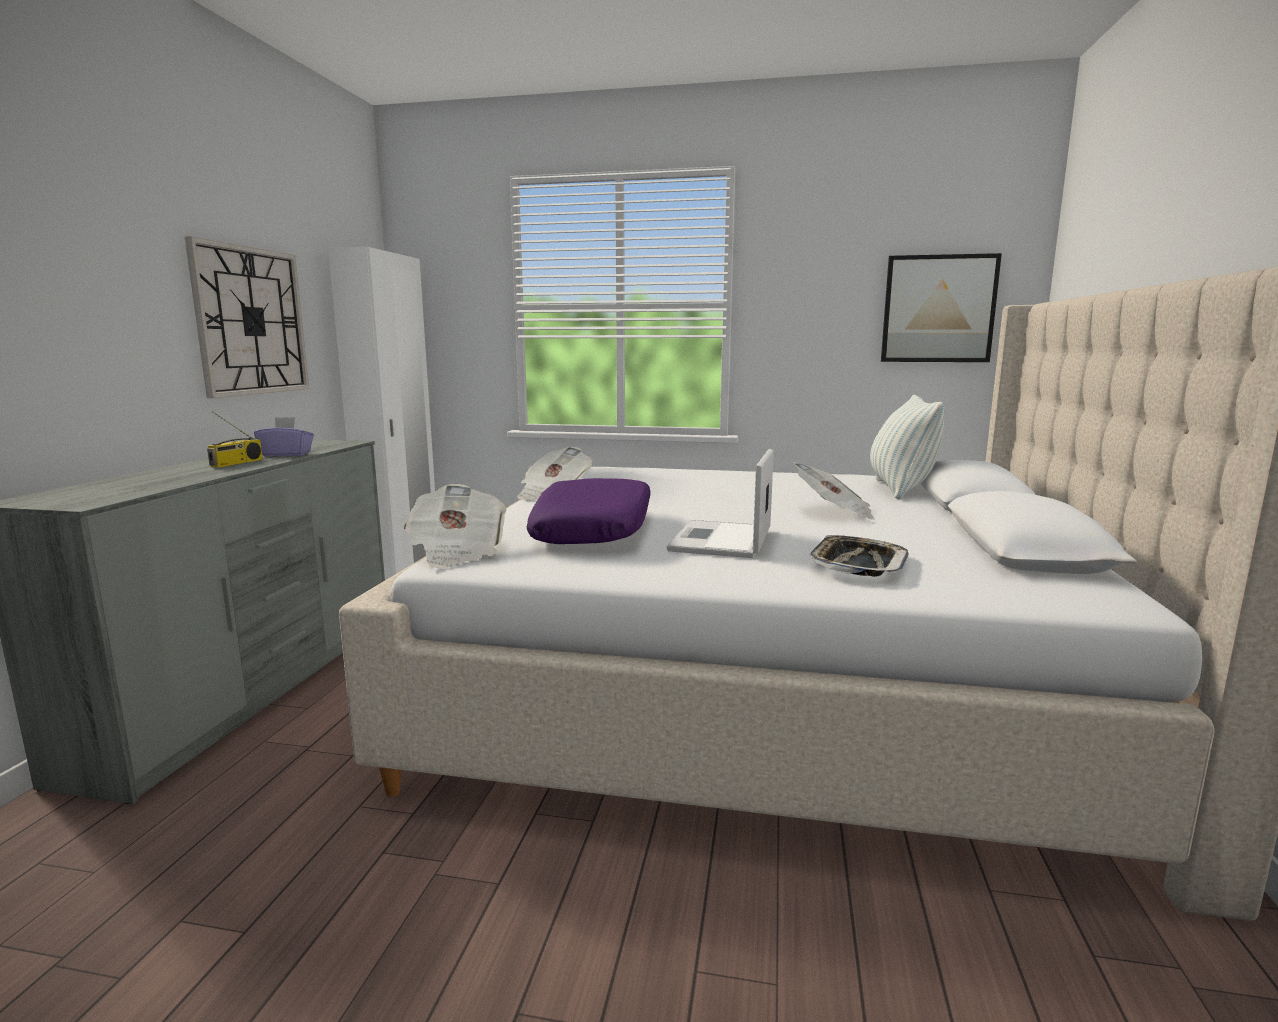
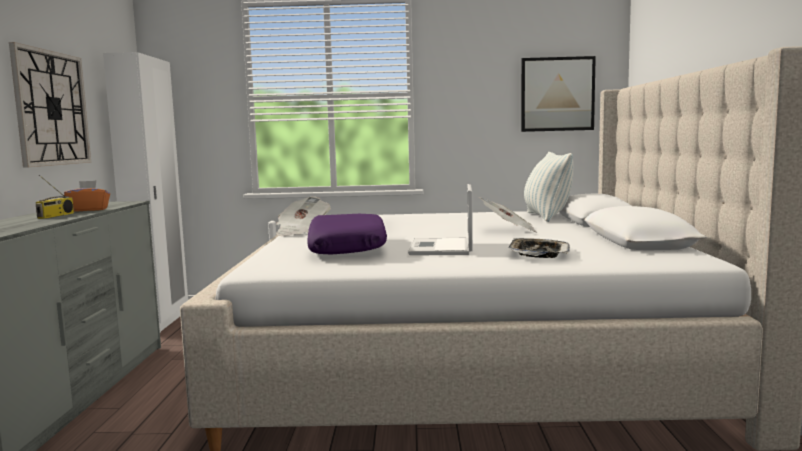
camera: 10 degrees left, 5 degrees down
purple tissue box [254,417,314,456] -> orange tissue box [64,180,110,212]
newspaper [404,484,507,568] -> none

